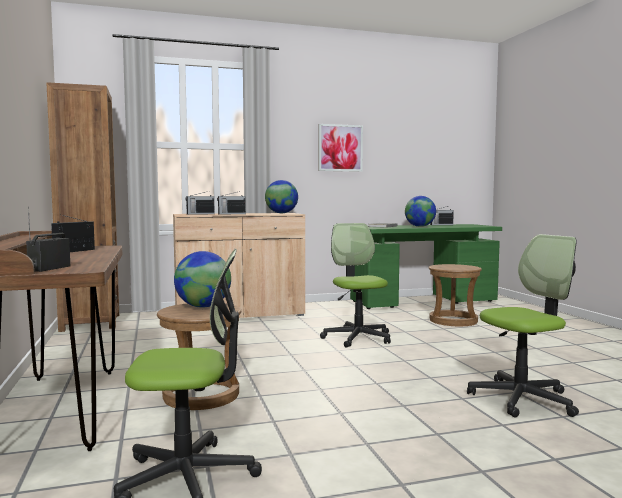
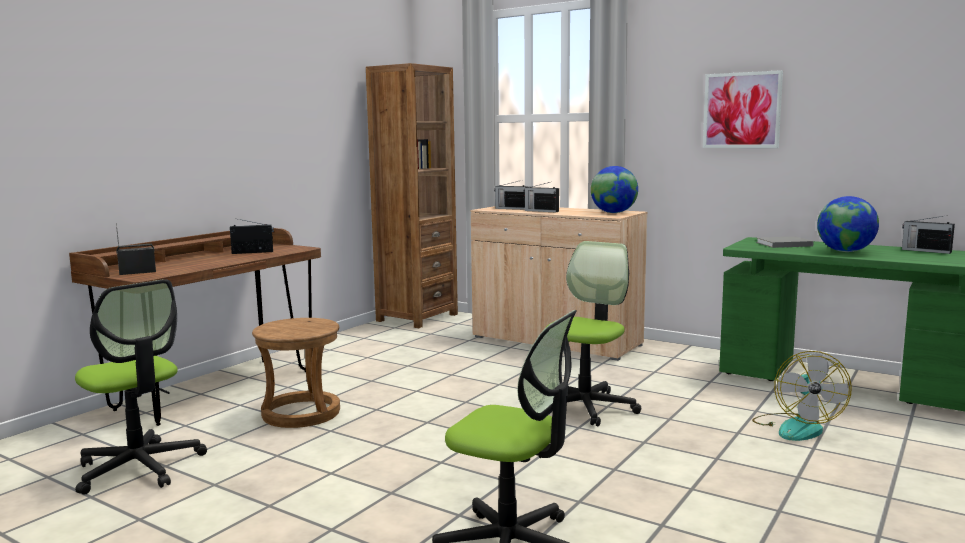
camera: 50 degrees right, 5 degrees up
globe [174,251,231,308] -> none
brown stool [429,264,482,326] -> fan [752,351,852,441]

